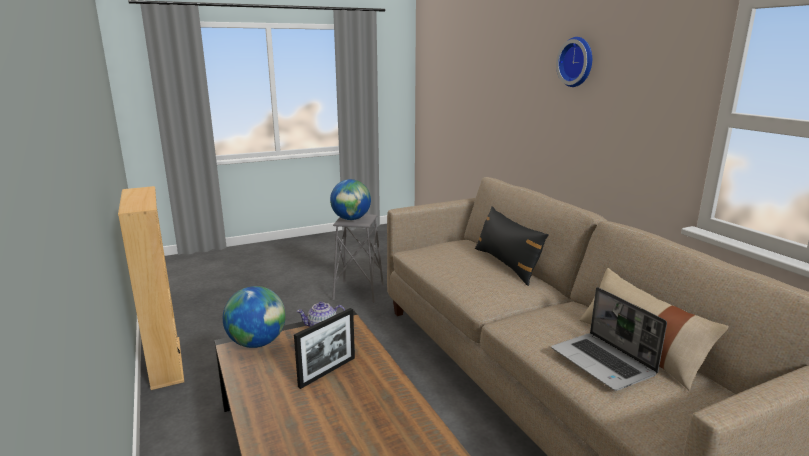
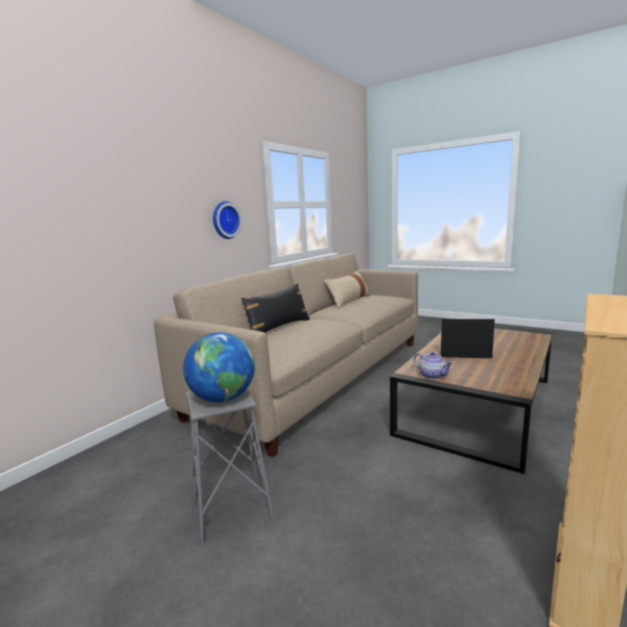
camera: 120 degrees left, 5 degrees down
globe [223,286,286,348] -> none
laptop [551,287,667,391] -> none
wall clock [556,37,592,87] -> wall clock moved to [213,201,242,239]

